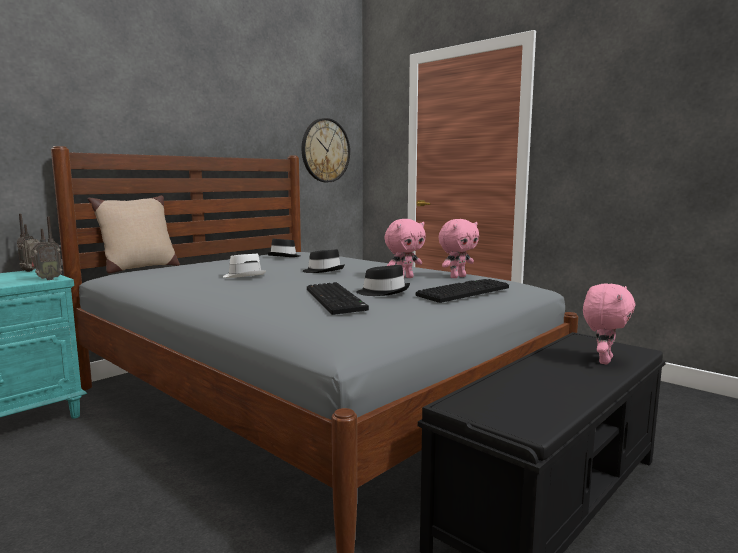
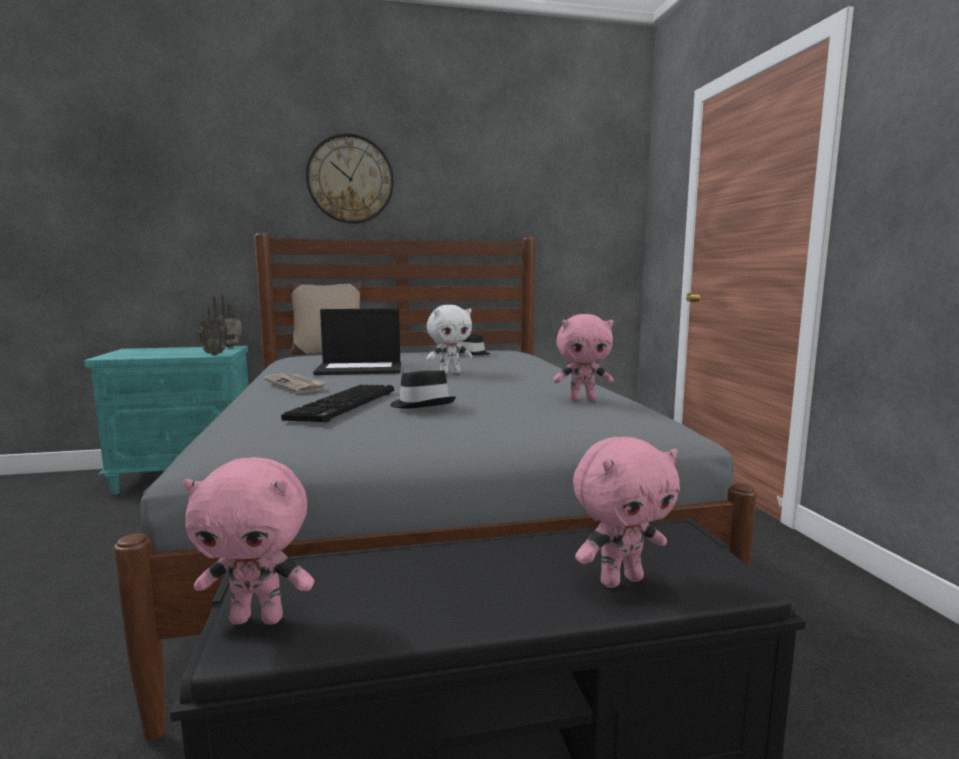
camera: 35 degrees right, 0 degrees up
white hat [223,254,266,278] -> laptop [313,309,401,375]
wall clock [302,118,350,182] -> wall clock moved to [306,133,394,224]
black hat [303,249,345,273] -> white plush toy [426,305,472,374]
pink plush toy [384,219,426,278] -> pink plush toy moved to [183,457,314,625]
keyboard [416,279,509,303] -> none
none -> newspaper [264,373,326,394]

